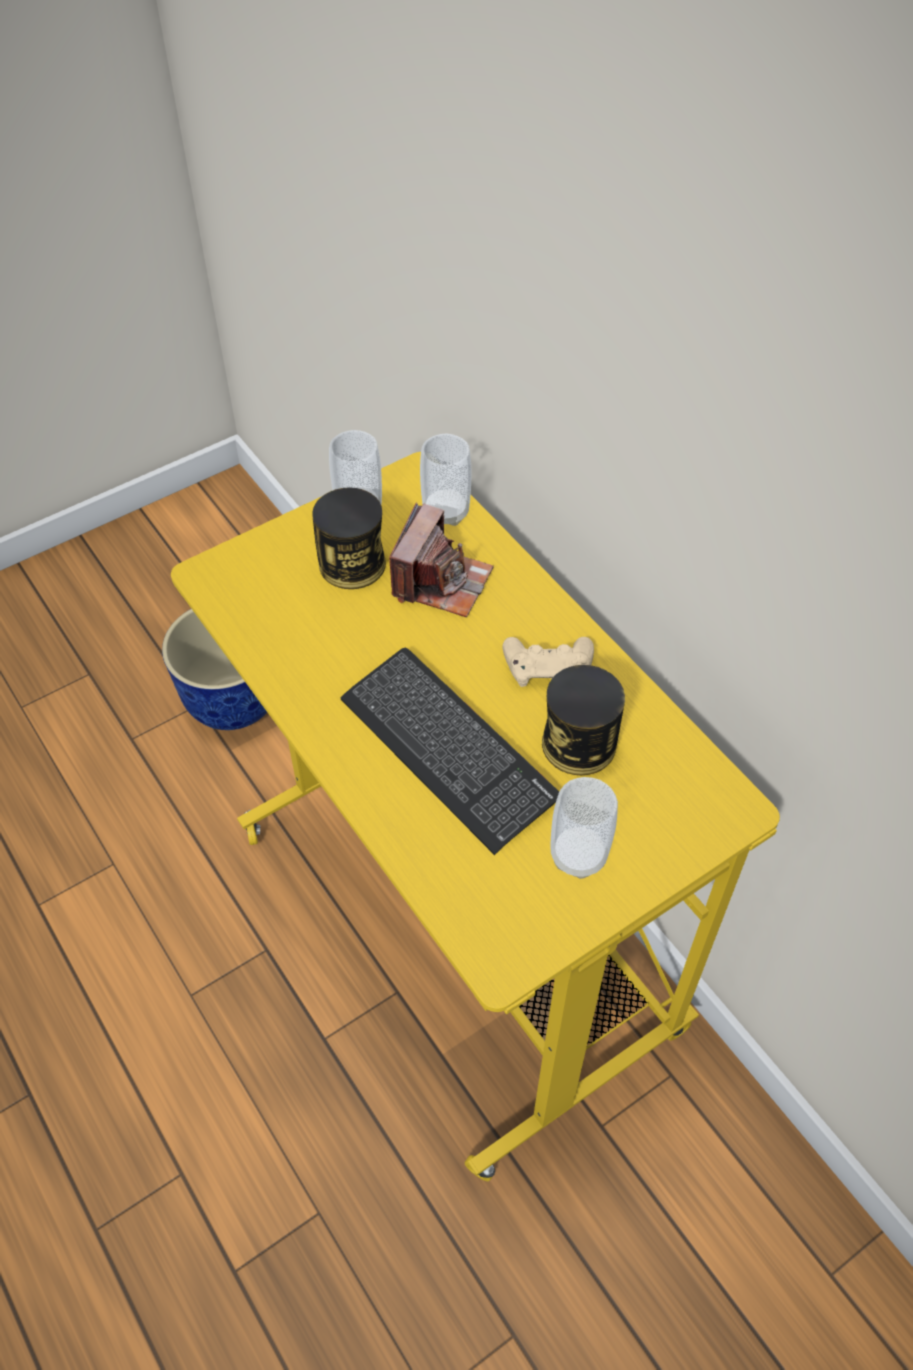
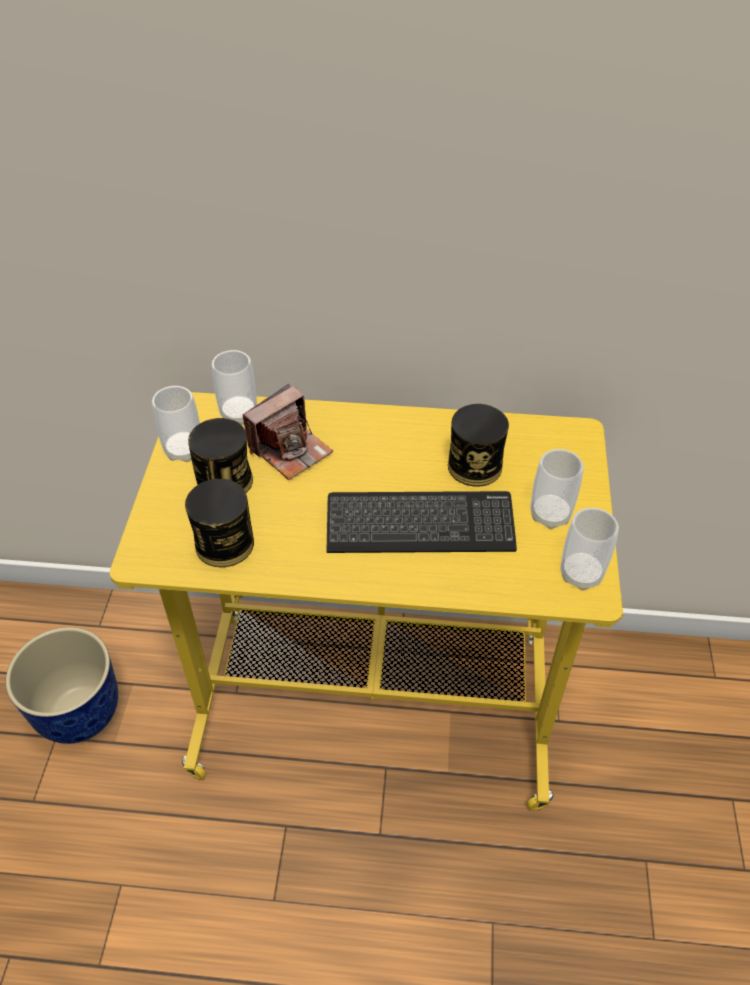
camera: 50 degrees left, 5 degrees down
camera [389,503,494,617] -> camera turned 75 degrees clockwise [243,384,333,480]
beige game controller [503,637,594,687] -> none
none -> can [185,479,254,567]
none -> cup [560,508,619,590]

